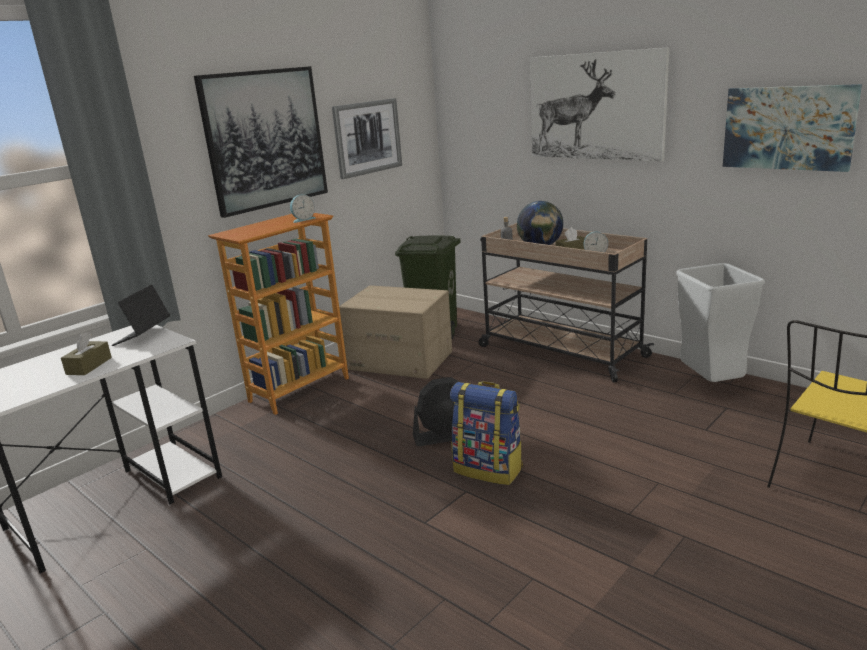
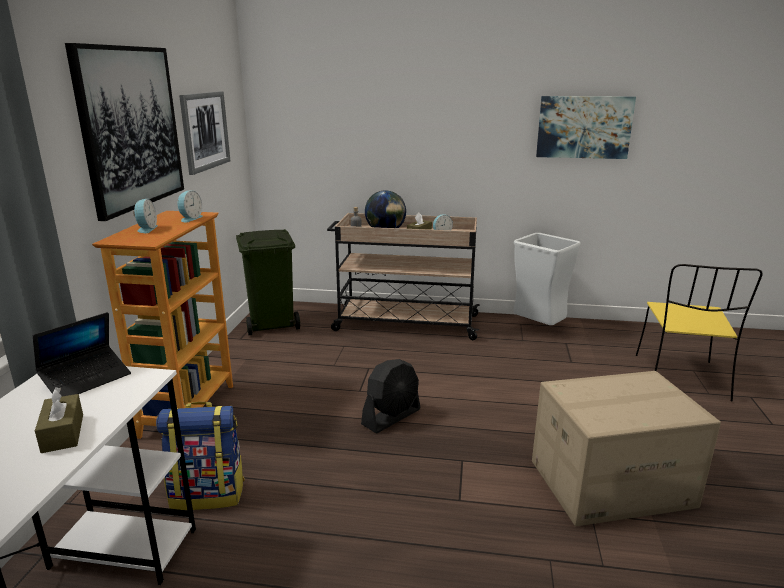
camera: 35 degrees left, 0 degrees up
laptop [111,284,170,346] -> laptop turned 120 degrees counterclockwise [33,312,131,397]
cardboard box [339,285,452,379] -> cardboard box moved to [532,371,721,526]
backpack [450,381,523,485] -> backpack moved to [156,402,245,510]
picture [530,47,669,162] -> none
none -> alarm clock [133,199,157,233]

